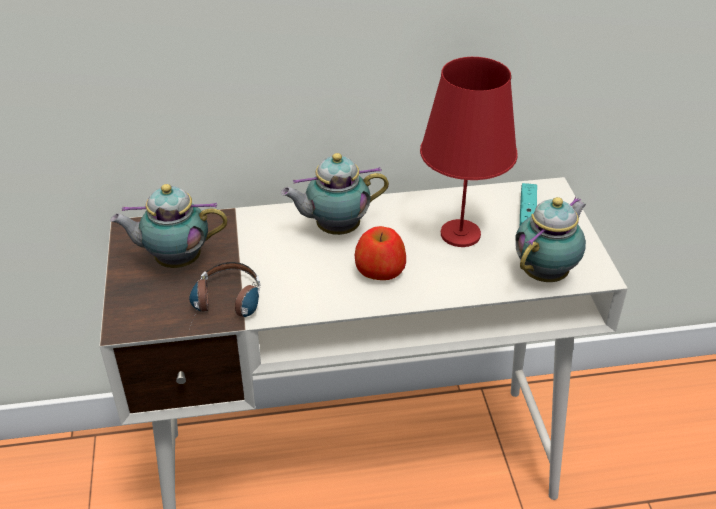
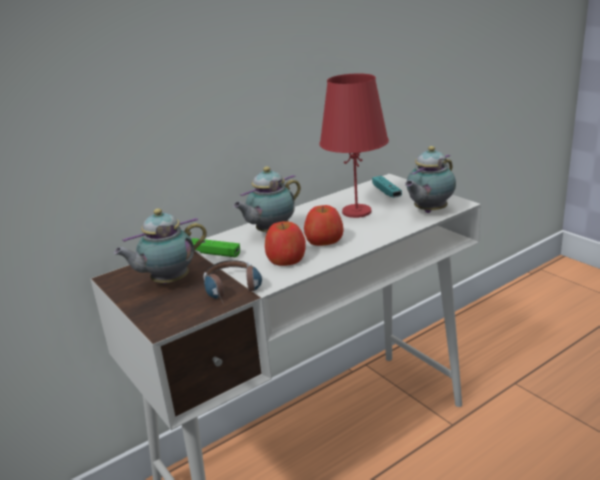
camera: 25 degrees left, 15 degrees down
teapot [515,197,586,282] -> teapot turned 150 degrees counterclockwise [405,146,456,213]
none -> green game controller [191,238,240,257]
none -> apple [265,221,306,266]

